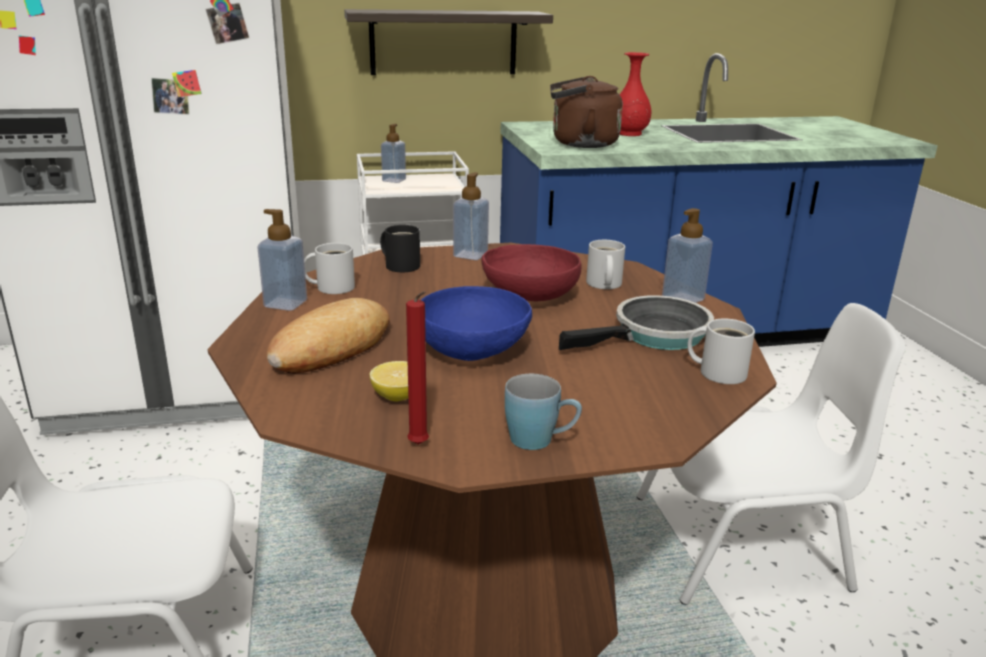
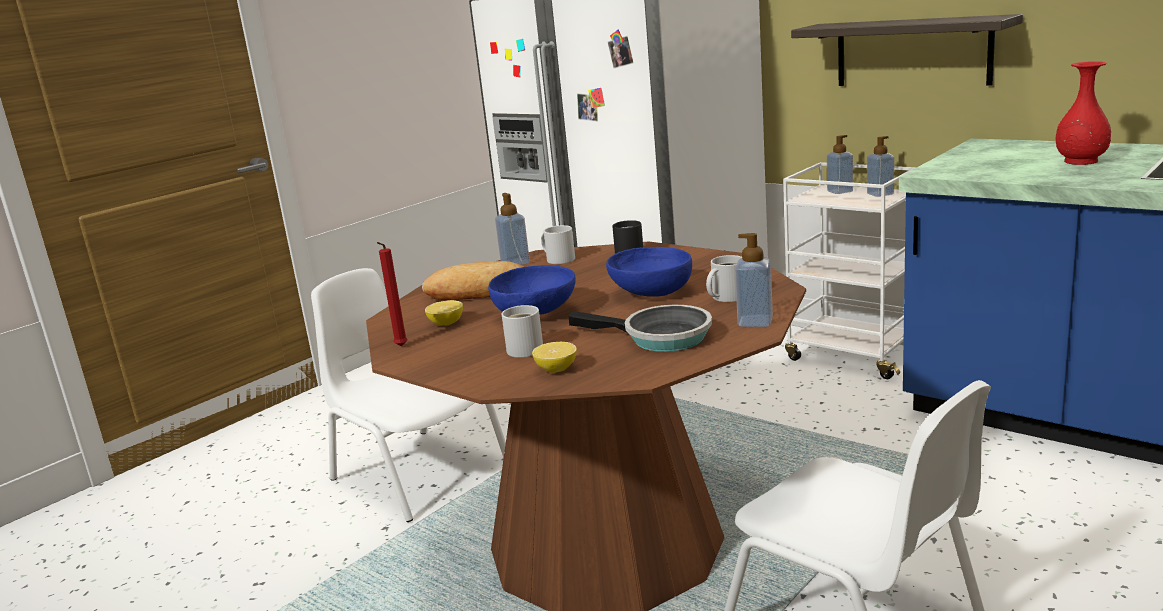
camera: 55 degrees right, 5 degrees down
soap dispenser [453,172,489,260] -> soap dispenser moved to [867,136,894,197]
red bowl [481,244,582,301] -> blue bowl [606,247,692,297]
blue mug [505,374,582,450] -> none
brown kettle [550,76,623,148] -> none
white mug [687,319,755,384] -> white mug moved to [502,305,543,358]
none -> lemon [532,342,577,373]

